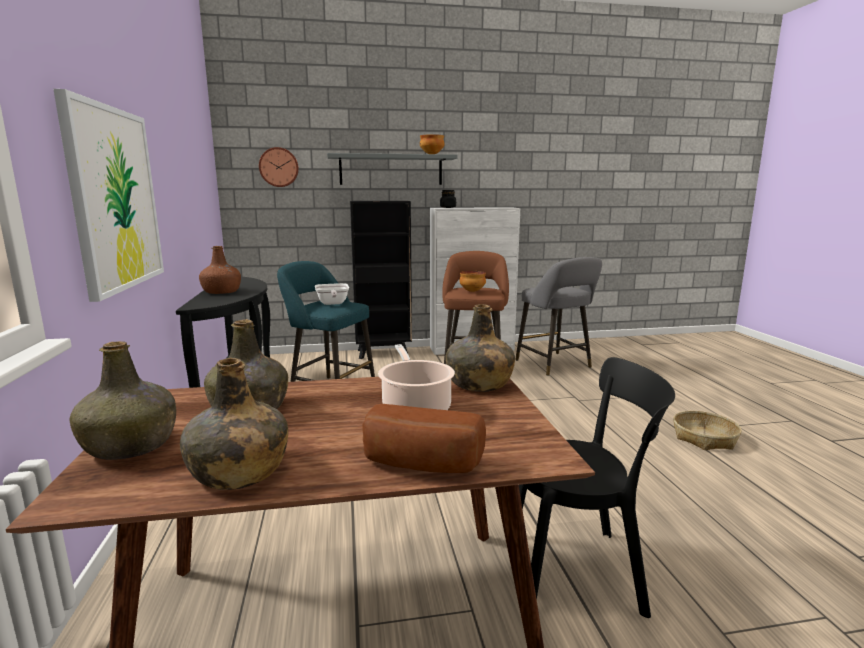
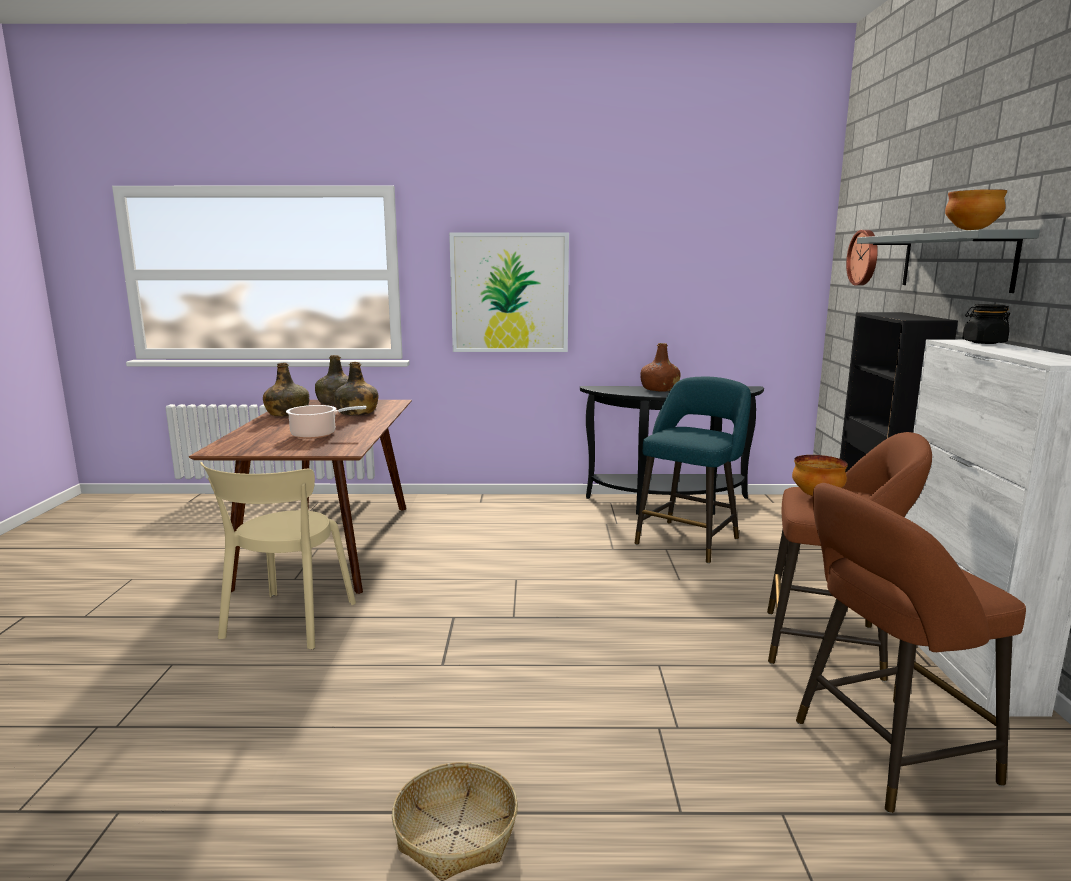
camera: 100 degrees right, 0 degrees up
frying pan [315,283,349,305] -> none
bread [362,404,486,473] -> none
green bottle [446,304,515,392] -> none
grey stool [515,257,602,376] -> brown stool [796,483,1026,813]
black chair [519,357,675,618] -> beige chair [200,462,356,649]

